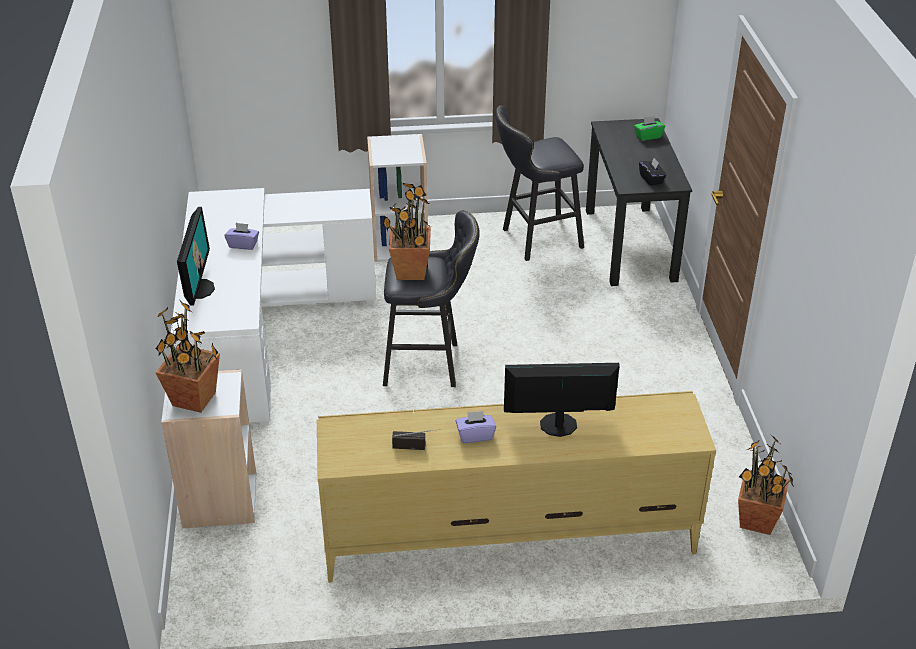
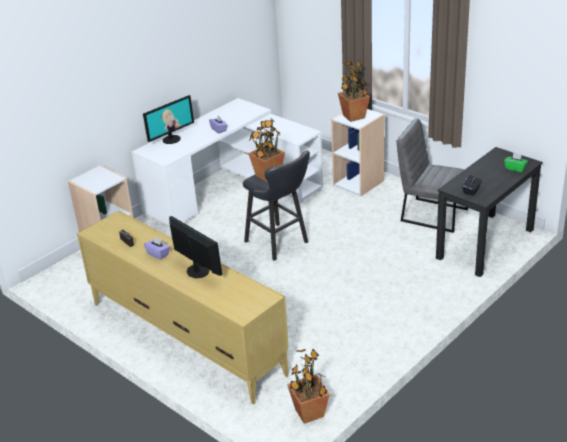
camera: 50 degrees right, 5 degrees down
potted plant [155,301,220,413] -> potted plant moved to [338,61,370,122]
black stool [495,105,584,261] -> grey chair [397,119,468,233]

